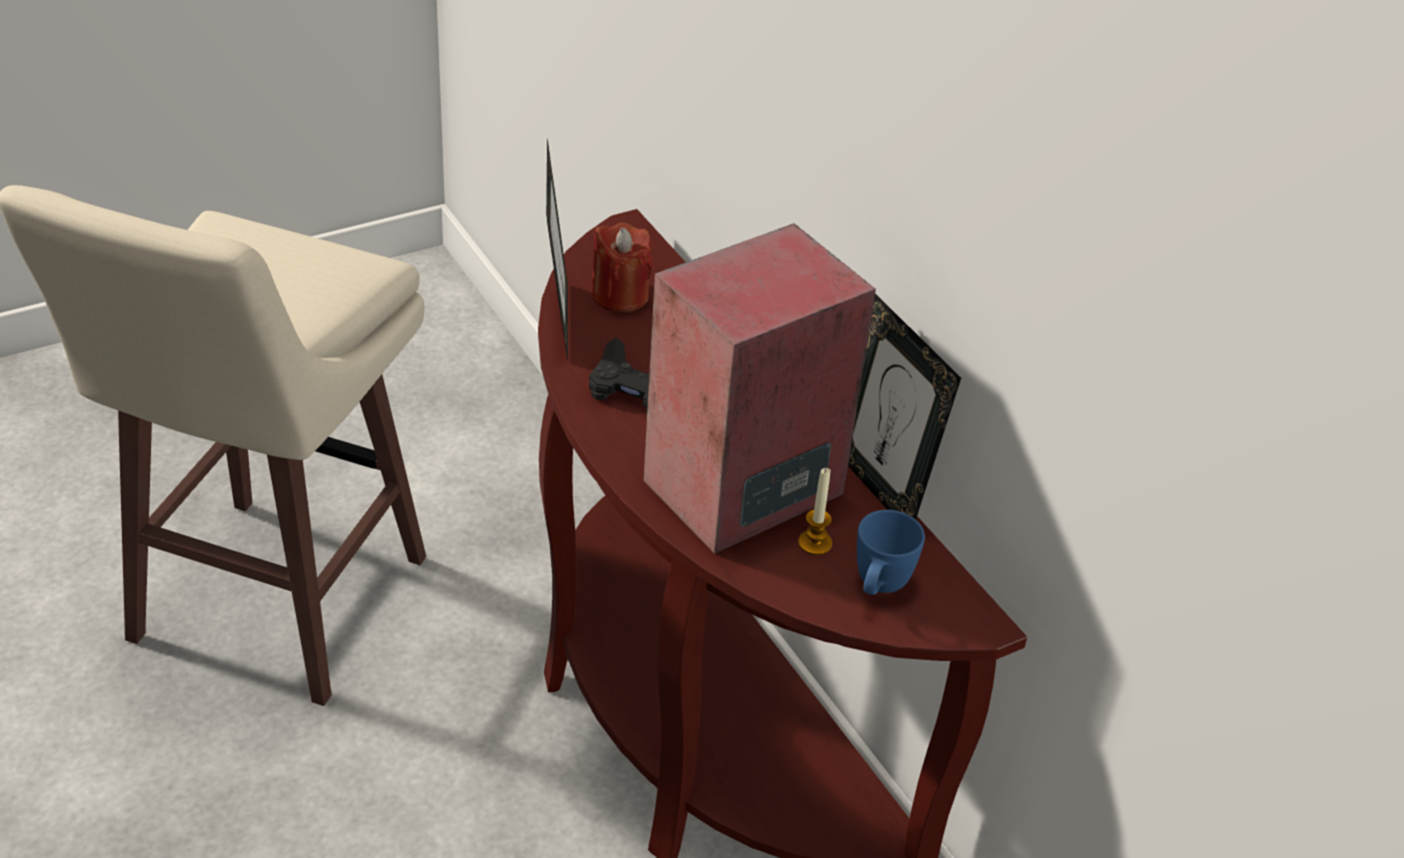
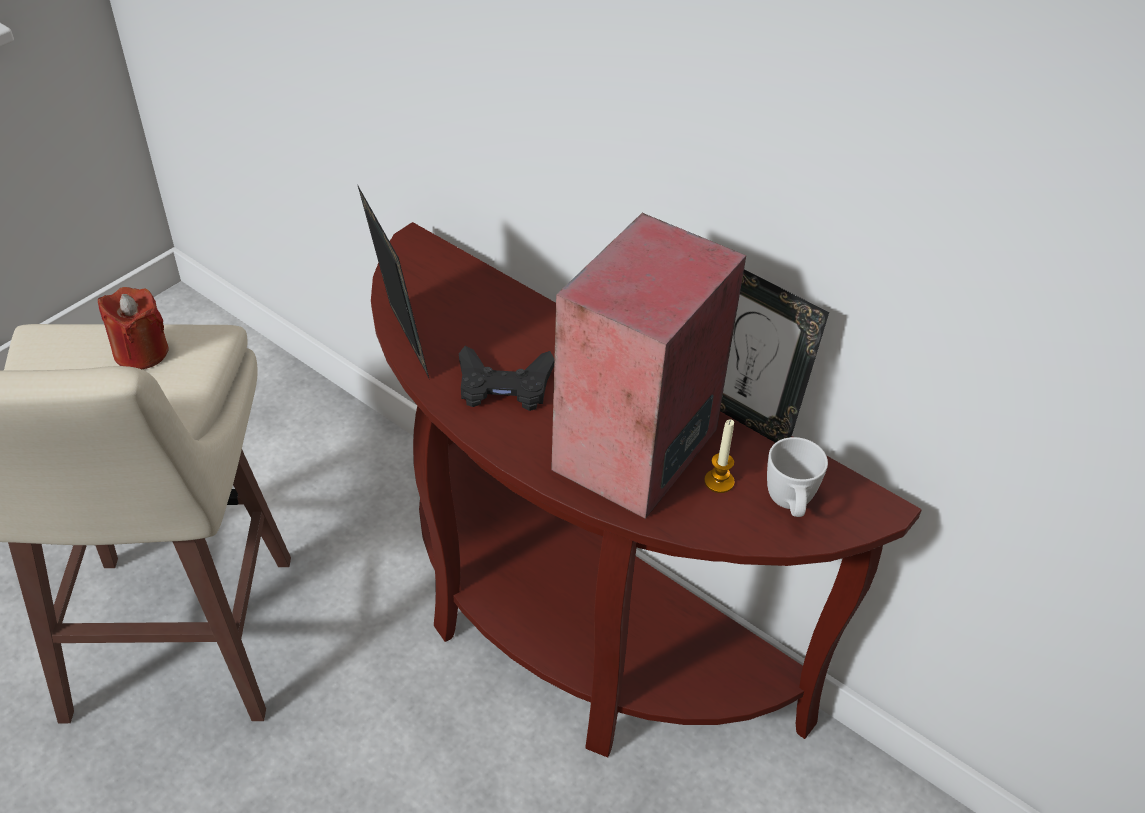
camera: 20 degrees left, 5 degrees up
red candle [592,222,653,313] -> red candle moved to [98,287,168,369]
blue mug [857,510,925,595] -> white mug [767,437,828,517]

